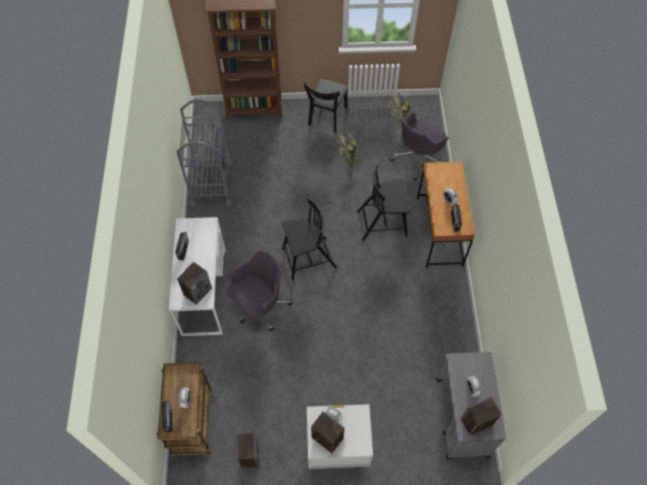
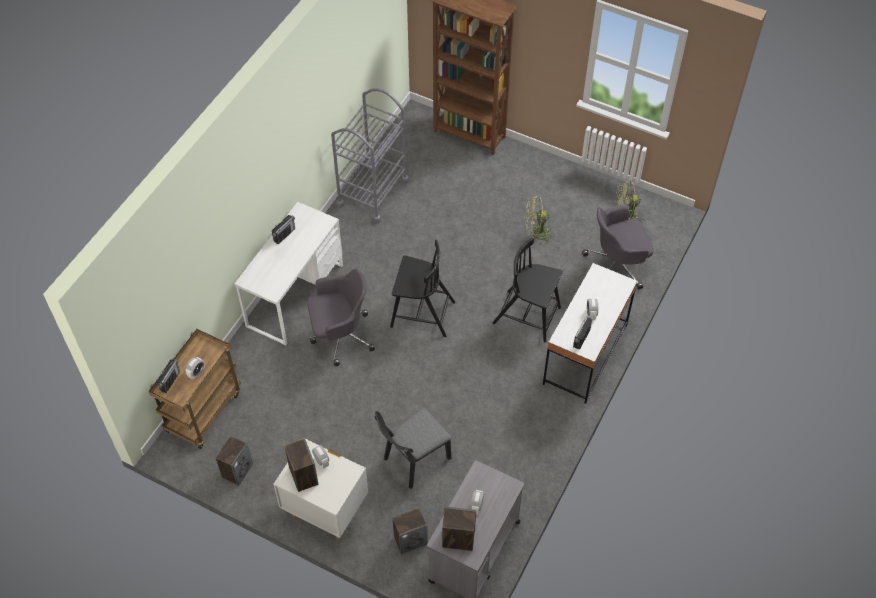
camera: 30 degrees right, 5 degrees down
speaker [177,262,212,305] -> speaker moved to [393,508,428,554]
black chair [303,79,348,133] -> black chair moved to [375,408,452,489]
brown desk [417,162,475,268] -> white desk [543,263,637,404]

